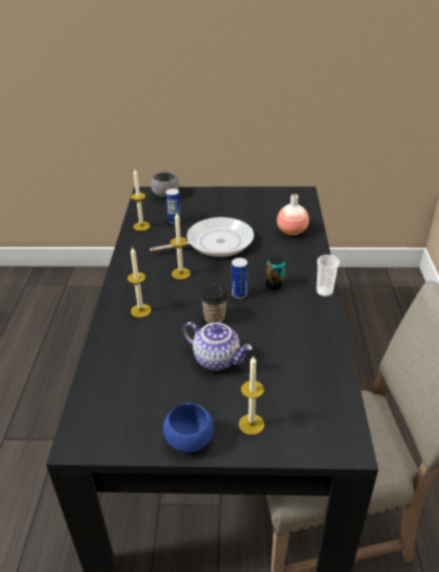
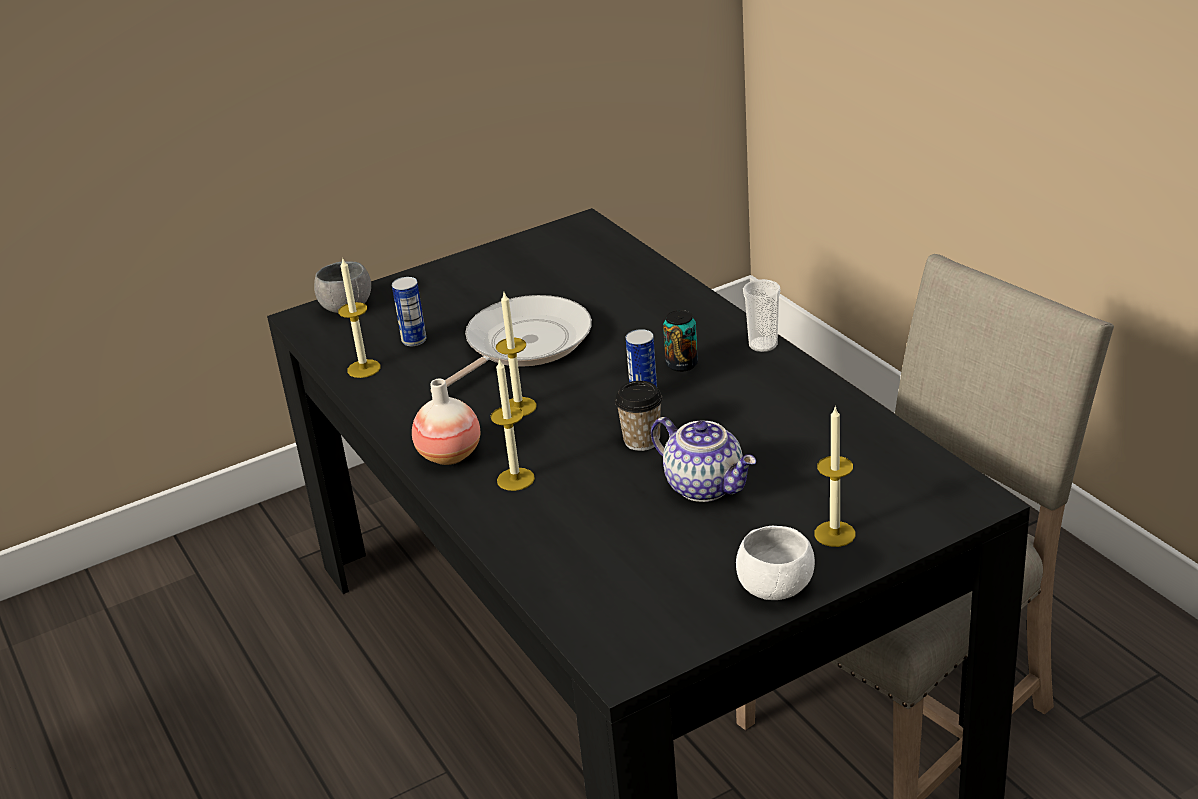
camera: 30 degrees left, 5 degrees down
blue bowl [163,403,214,453] -> white bowl [736,526,815,600]
teapot [182,322,252,371] -> teapot turned 45 degrees clockwise [651,417,756,502]
vase [277,194,309,236] -> vase moved to [412,379,480,465]

